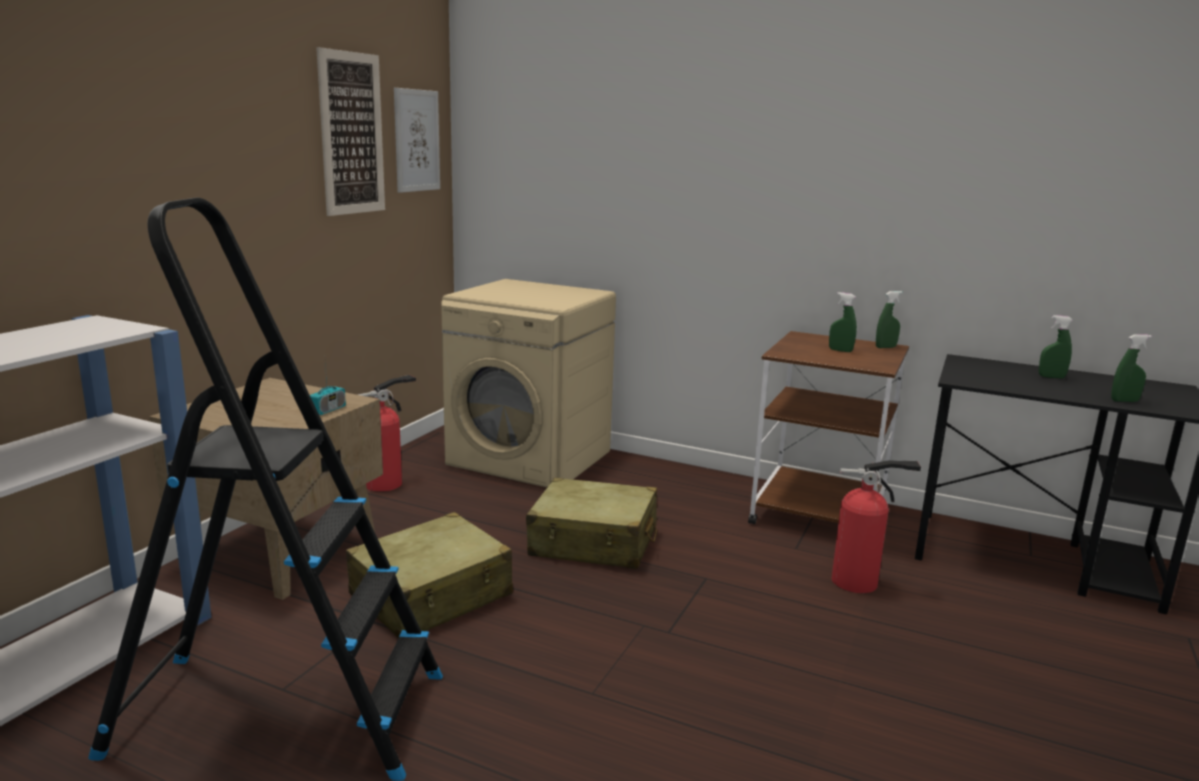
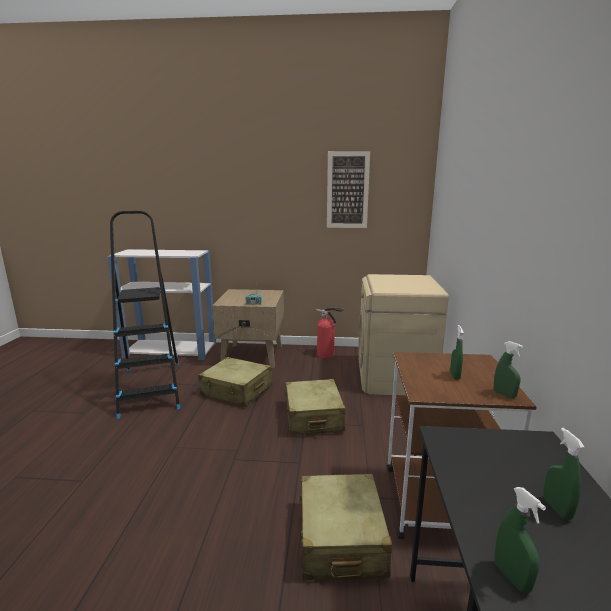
camera: 70 degrees right, 0 degrees up
picture [394,88,440,193] -> none
fire extinguisher [832,460,921,593] -> beige suitcase [298,474,392,580]

